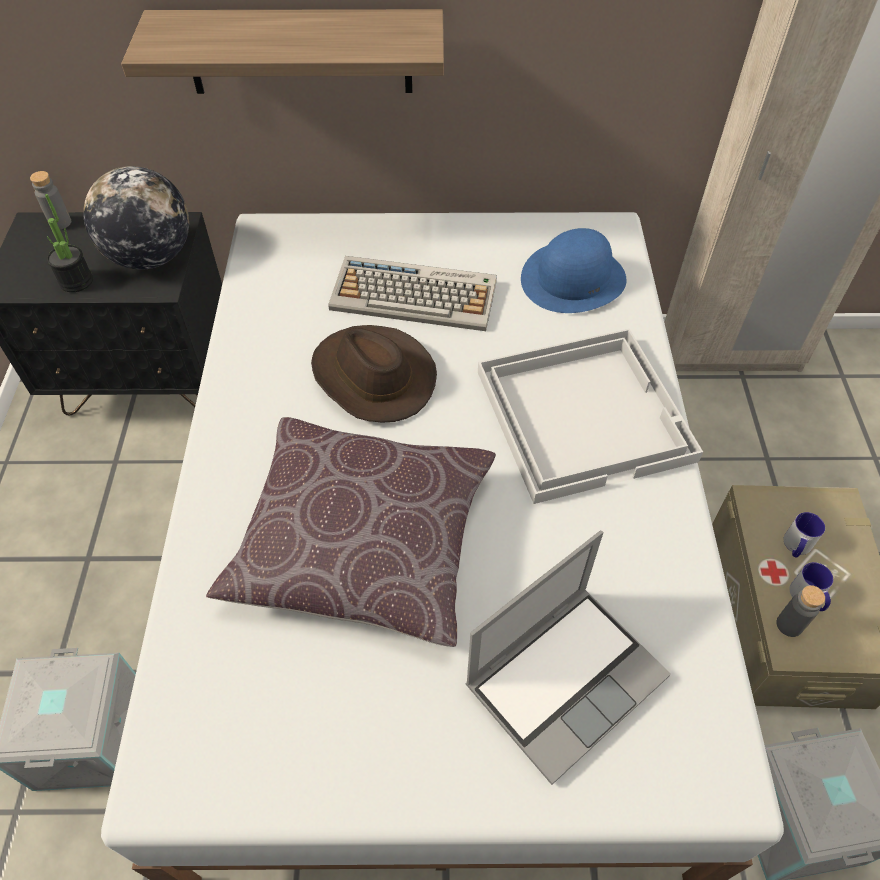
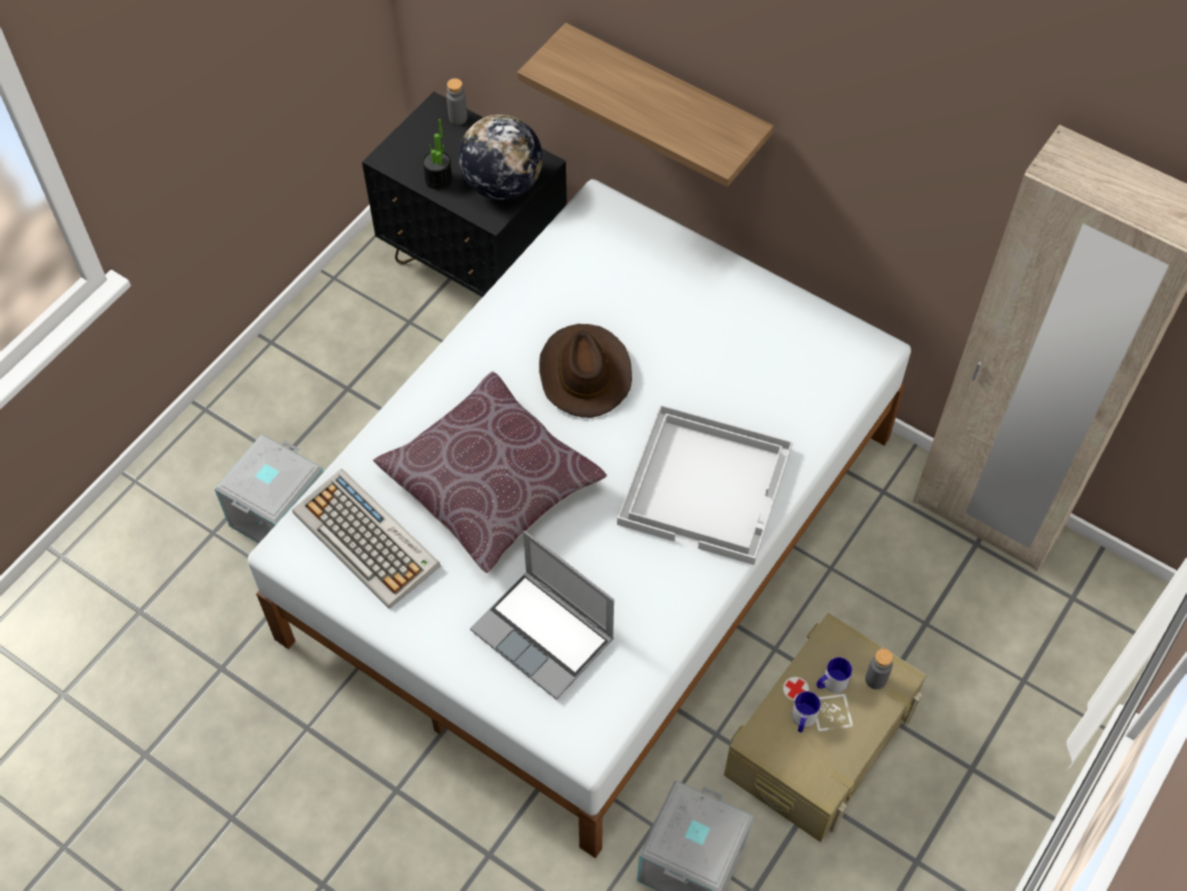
camera: 35 degrees right, 5 degrees up
keyboard [328,256,497,331] -> keyboard moved to [292,469,441,609]
laptop [465,531,671,785] -> laptop turned 45 degrees clockwise [470,531,614,700]
blue hat [521,228,626,313] -> none
grey bottle [776,585,825,637] -> grey bottle moved to [865,649,893,690]

